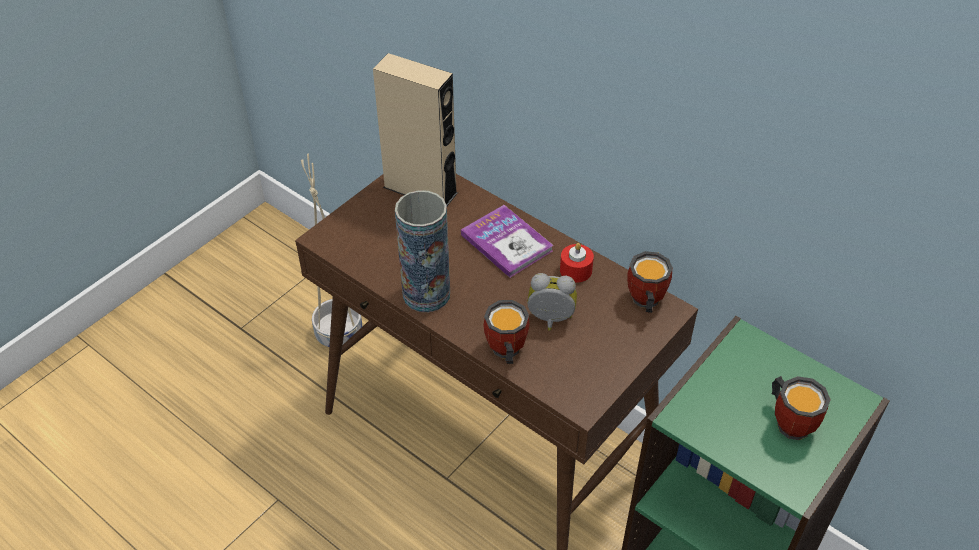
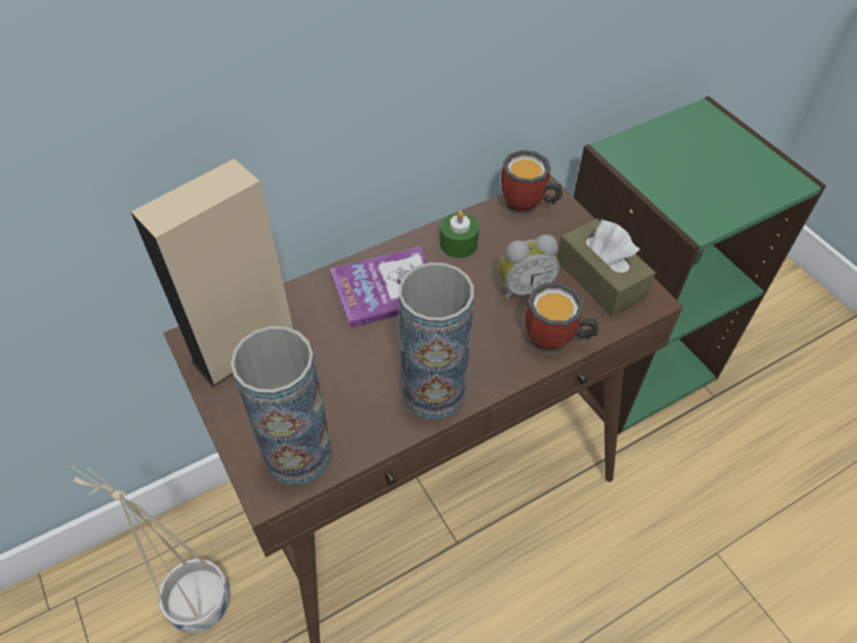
camera: 70 degrees left, 5 degrees up
alarm clock [527,273,577,331] -> alarm clock turned 135 degrees counterclockwise [499,234,560,300]
red candle [560,243,594,283] -> green candle [440,210,479,258]
mug [772,376,831,440] -> none
none -> vase [230,326,332,485]
none -> brown tissue box [557,218,656,317]

